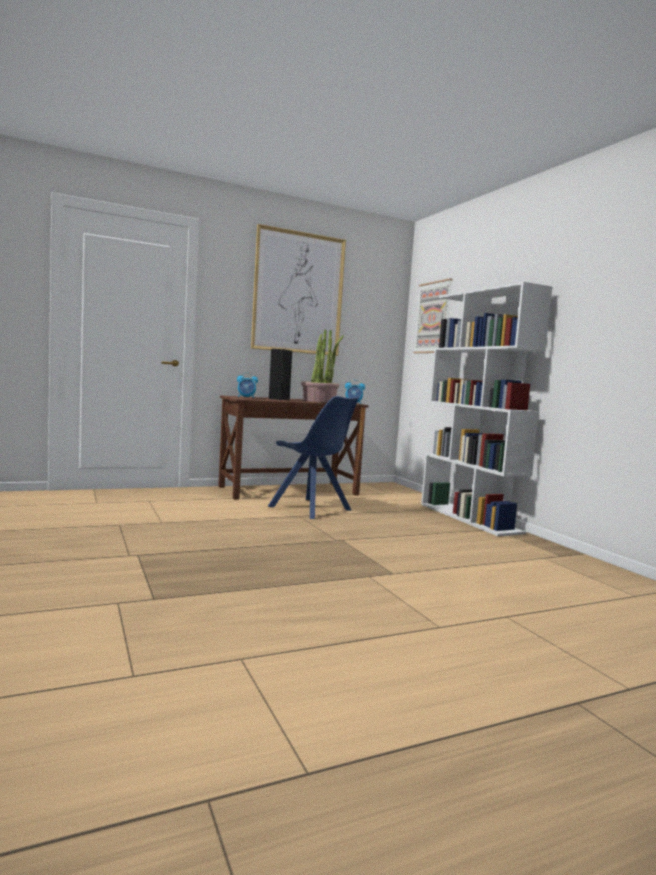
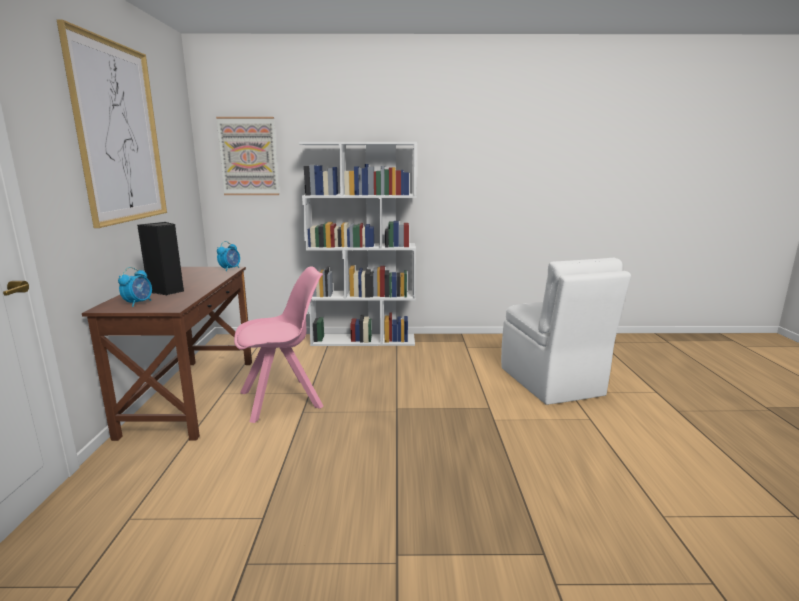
camera: 65 degrees left, 10 degrees up
blue chair [268,396,359,519] -> pink chair [234,266,323,423]
potted plant [301,329,344,402] -> none
none -> white chair [501,258,631,405]

